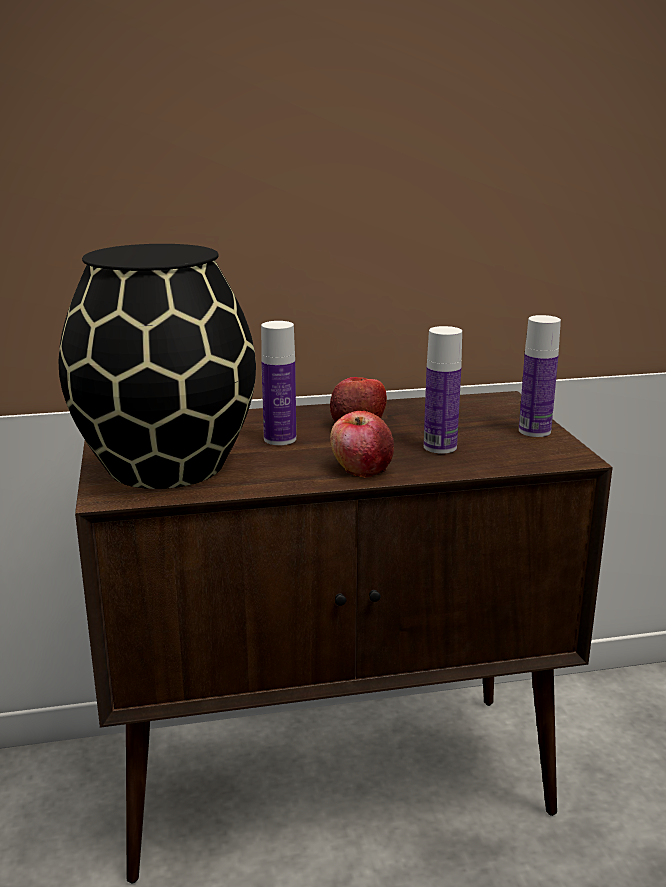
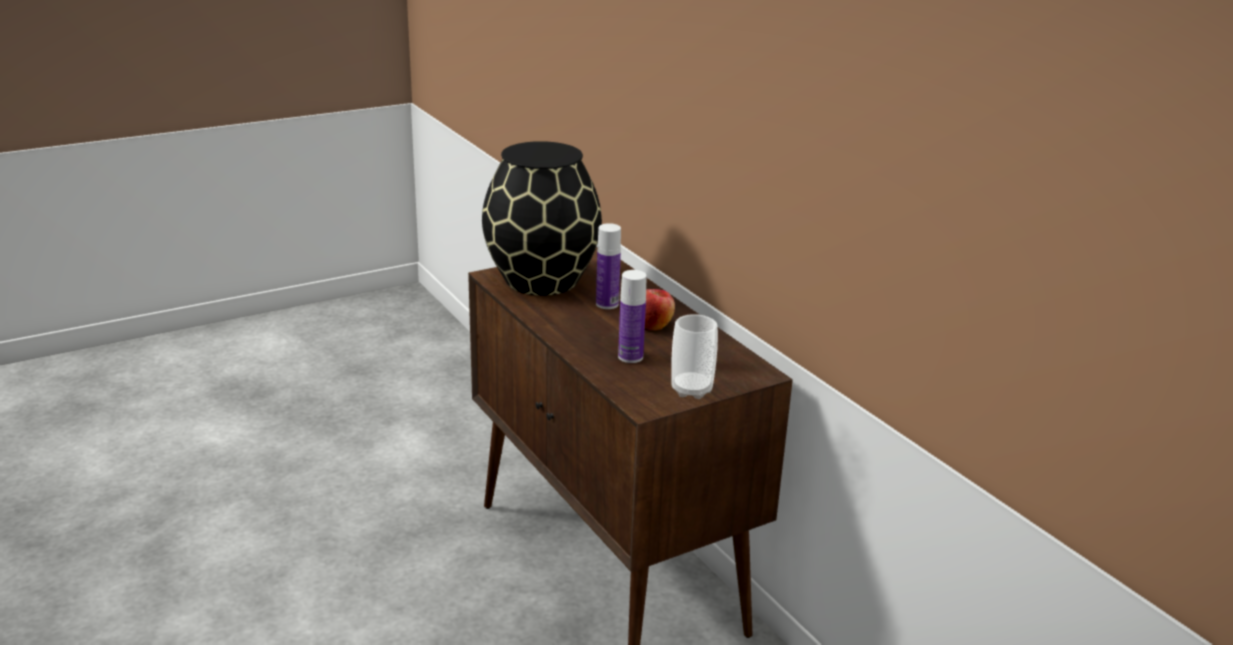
camera: 70 degrees right, 5 degrees up
apple [330,411,394,478] -> none
bottle [519,315,561,437] -> cup [671,314,718,399]

